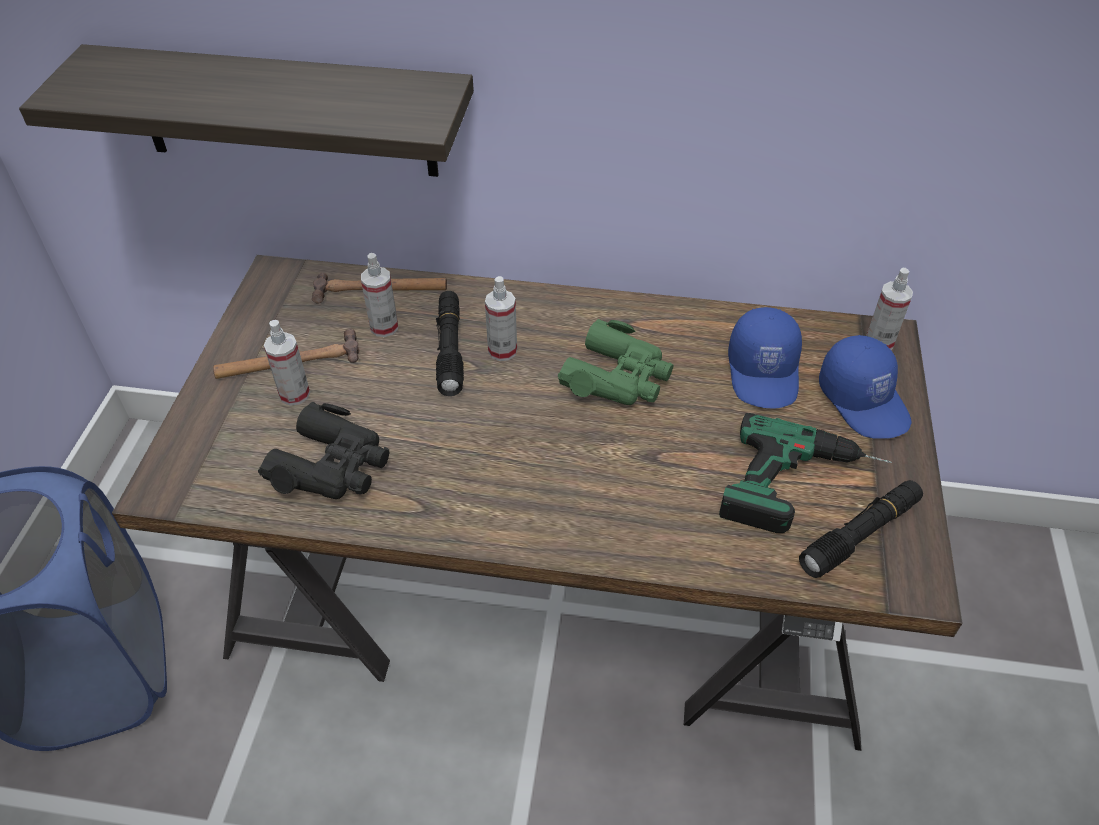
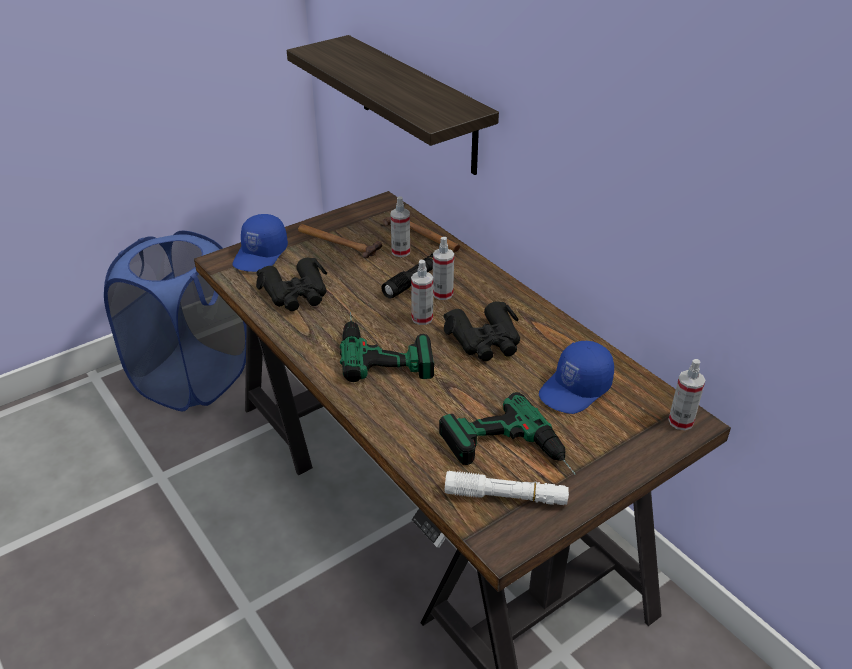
camera: 45 degrees right, 10 degrees down
spray bottle [264,320,310,406] -> spray bottle moved to [411,260,433,325]
green binoculars [558,319,674,405] -> black binoculars [443,301,520,361]
black flashlight [799,480,923,578] -> white flashlight [445,471,569,505]
blue cap [819,335,912,439] -> blue cap moved to [233,214,288,272]
none -> power drill [340,312,434,382]

